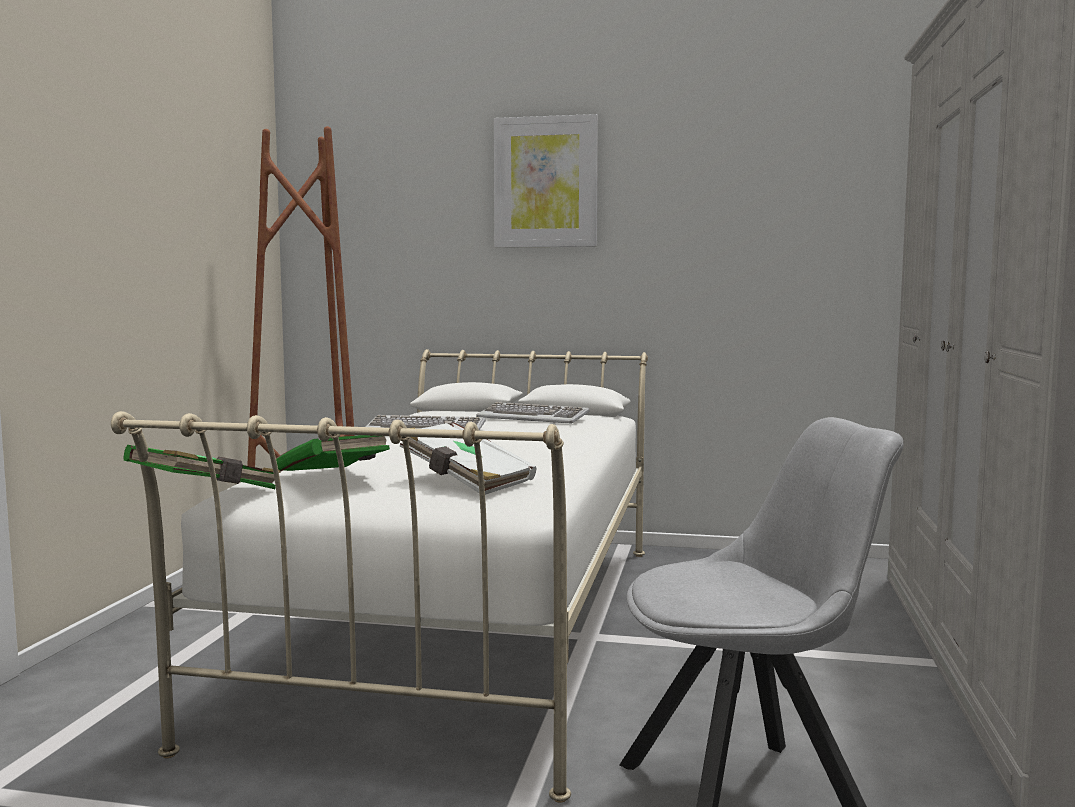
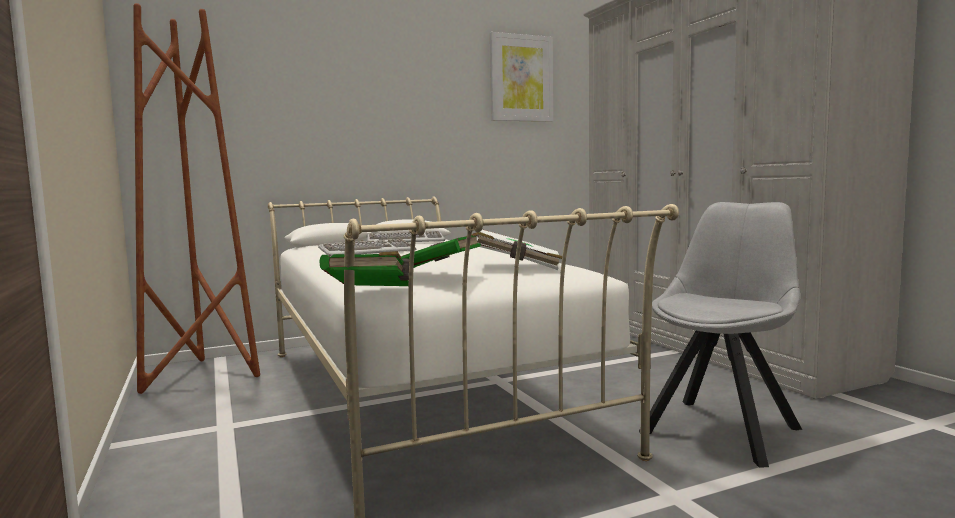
camera: 35 degrees left, 0 degrees up
picture [494,114,598,248] -> picture moved to [490,32,553,122]

